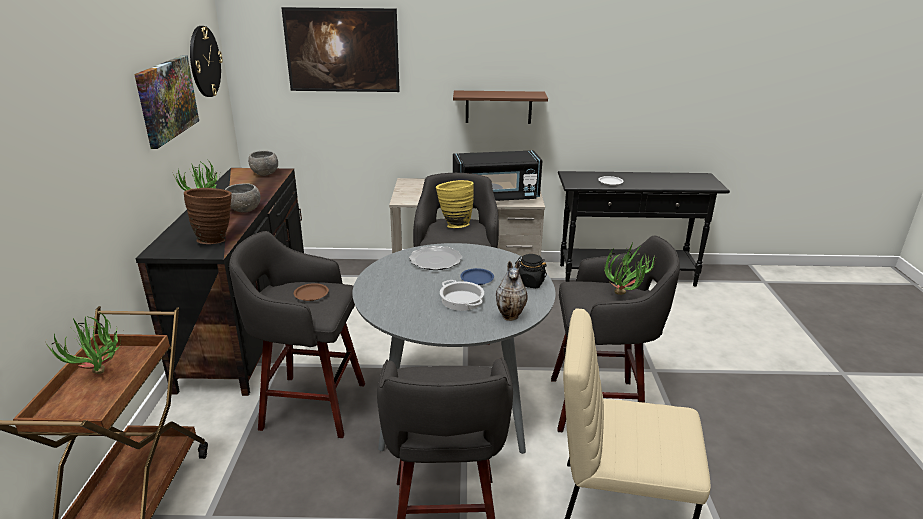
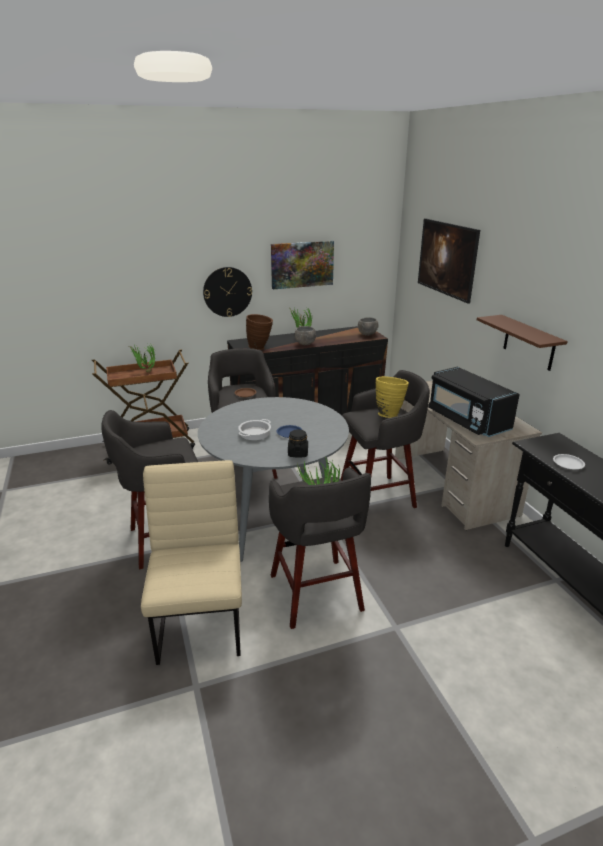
camera: 70 degrees right, 0 degrees up
wall clock [190,26,223,97] -> wall clock moved to [203,267,252,317]
plate [409,245,462,270] -> none
vase [496,261,528,321] -> none

